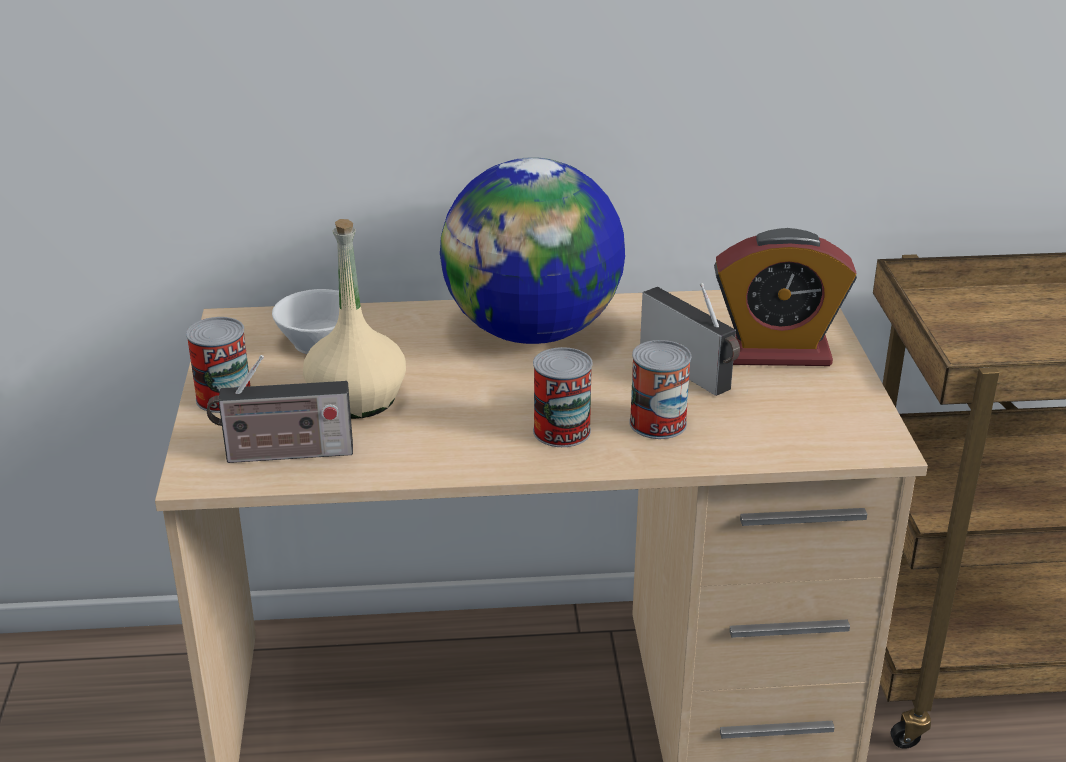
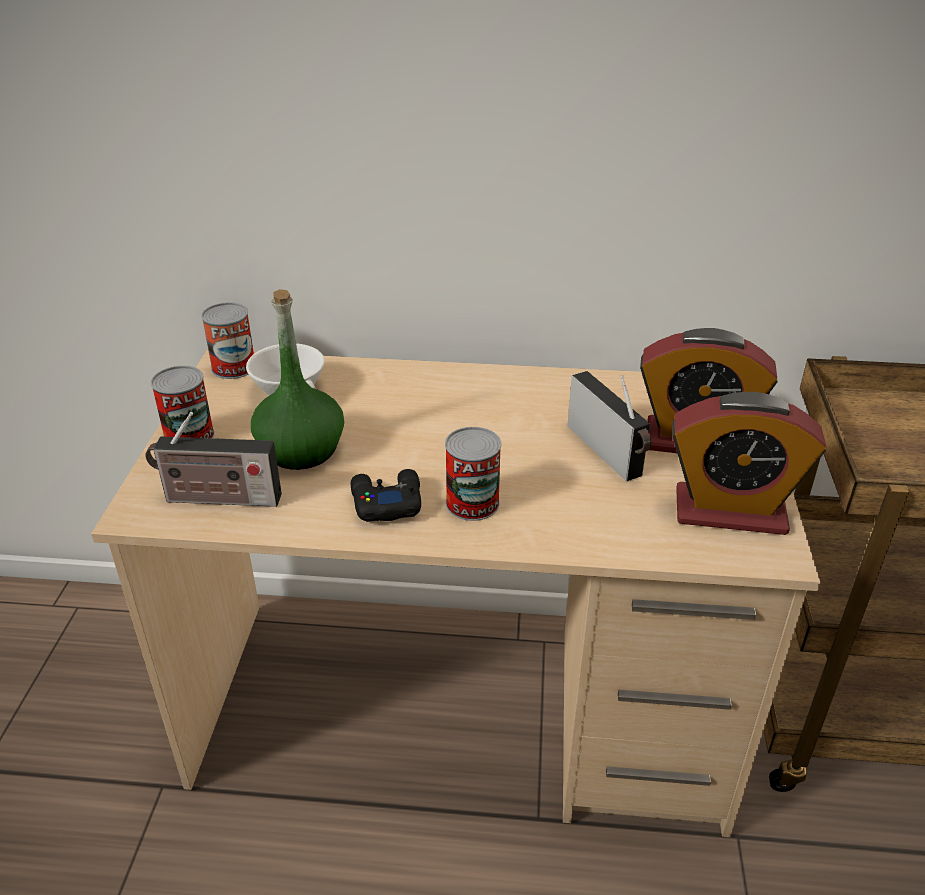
camera: 10 degrees right, 5 degrees up
beige bottle [303,219,406,419] -> green bottle [251,289,344,470]
globe [440,157,625,344] -> none
can [629,340,691,439] -> can moved to [201,302,254,379]
none -> black game controller [351,469,421,522]
none -> alarm clock [672,392,826,535]

